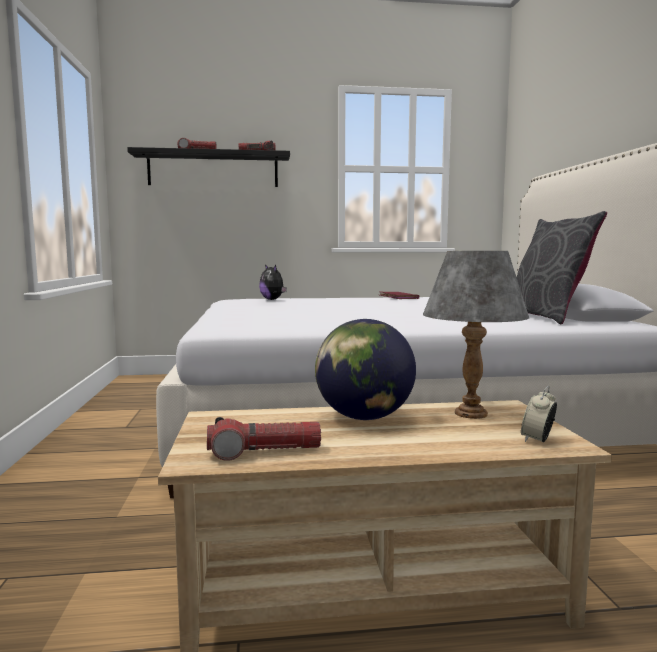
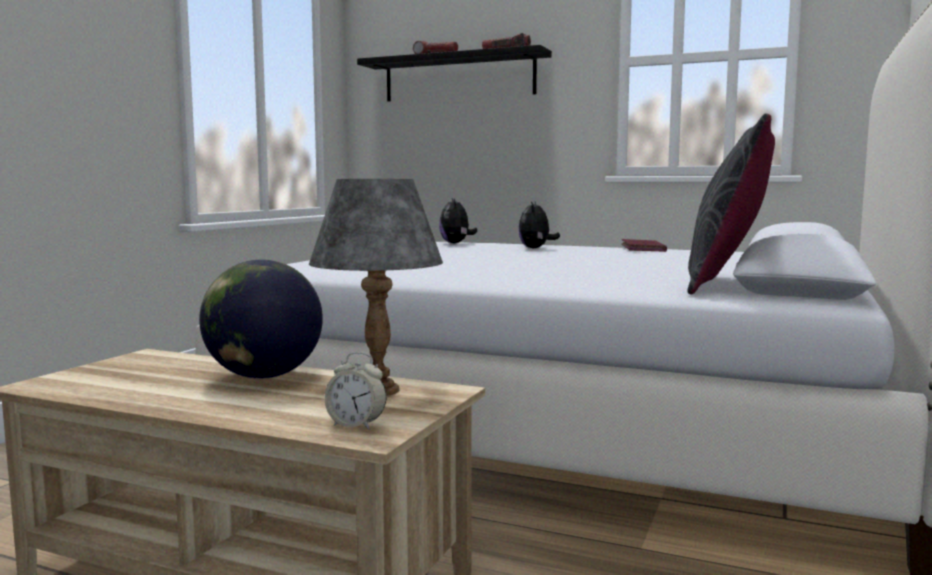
camera: 30 degrees right, 0 degrees up
flashlight [207,417,321,461] -> none
alarm clock [521,386,557,442] -> alarm clock turned 135 degrees counterclockwise [325,352,386,430]
none -> plush toy [518,202,560,249]

